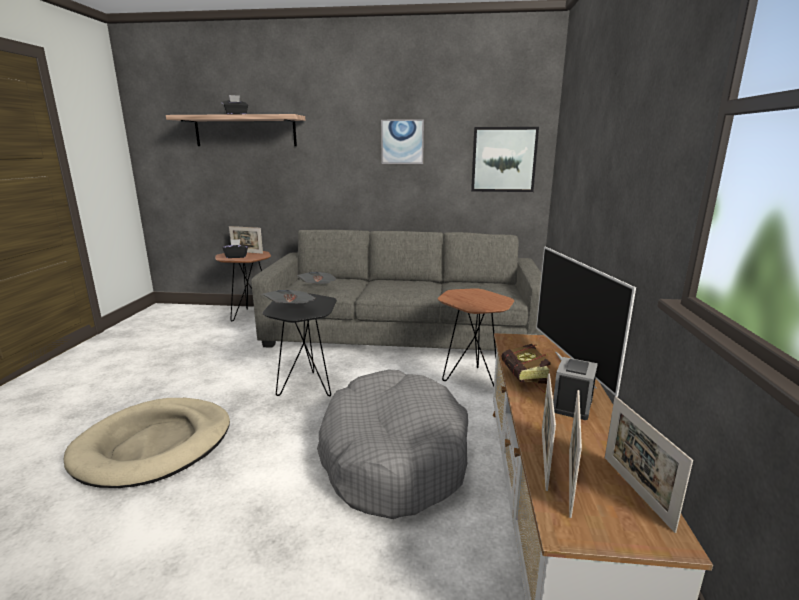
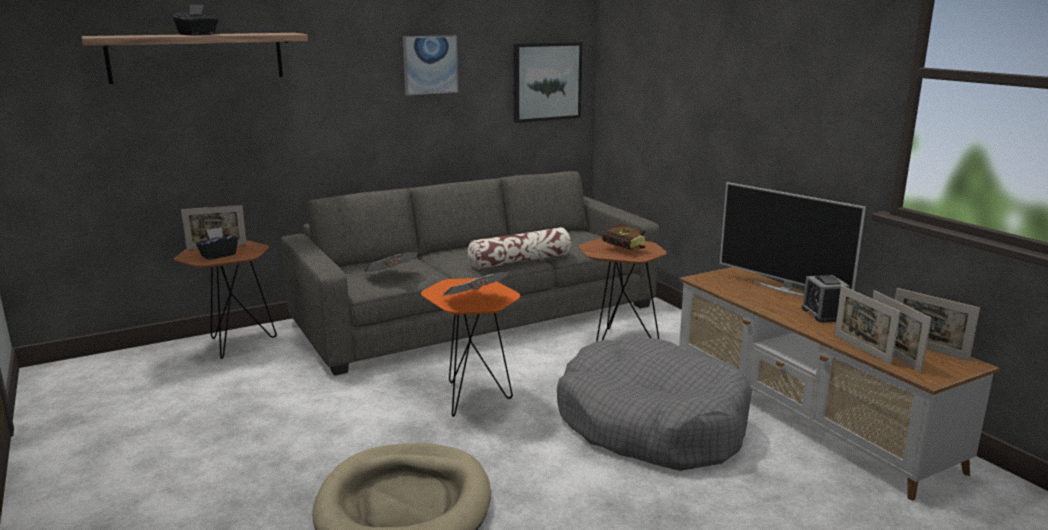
camera: 35 degrees left, 0 degrees up
black side table [262,294,337,396] -> orange side table [421,278,520,417]
book [501,344,551,395] -> book moved to [602,223,649,255]
none -> pillow [468,227,571,270]

